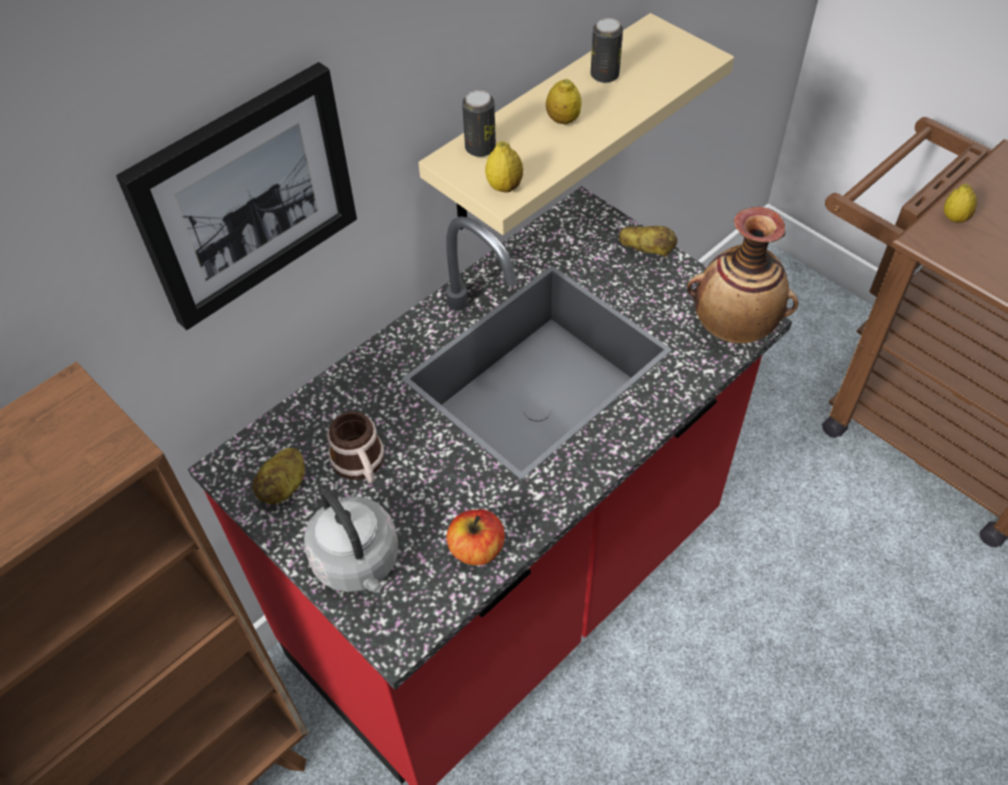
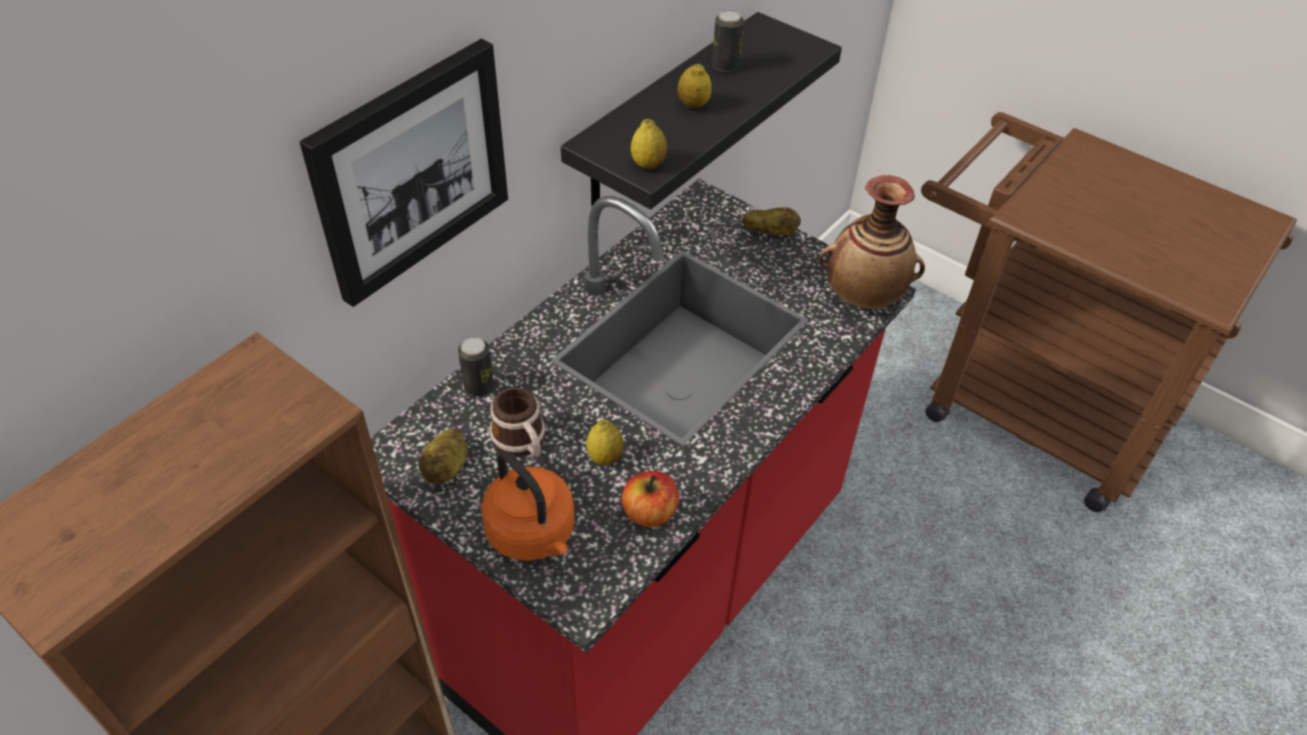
camera: 10 degrees left, 5 degrees down
grey kettle [304,486,399,593] -> orange kettle [481,451,575,561]
beige shelf [419,13,734,235] -> black shelf [561,12,842,209]
can [462,90,496,157] -> can moved to [458,337,494,396]
lemon [944,184,977,223] -> lemon moved to [586,419,624,465]

